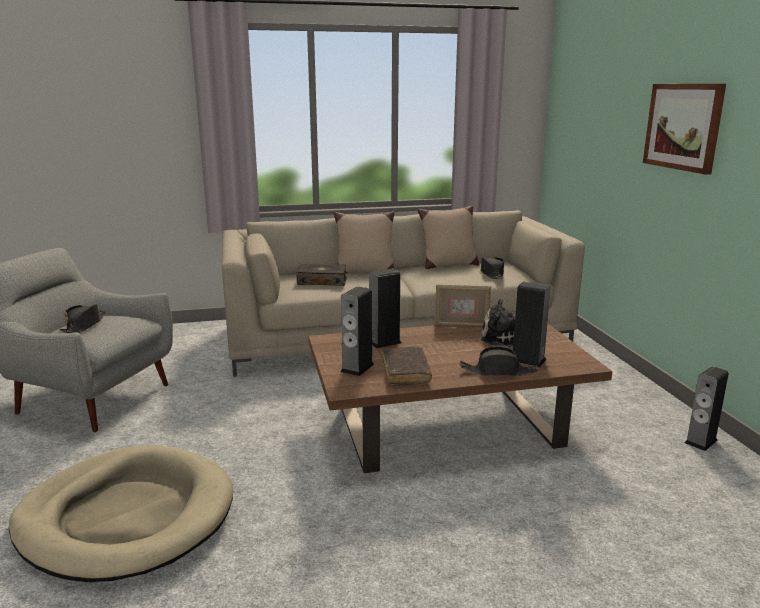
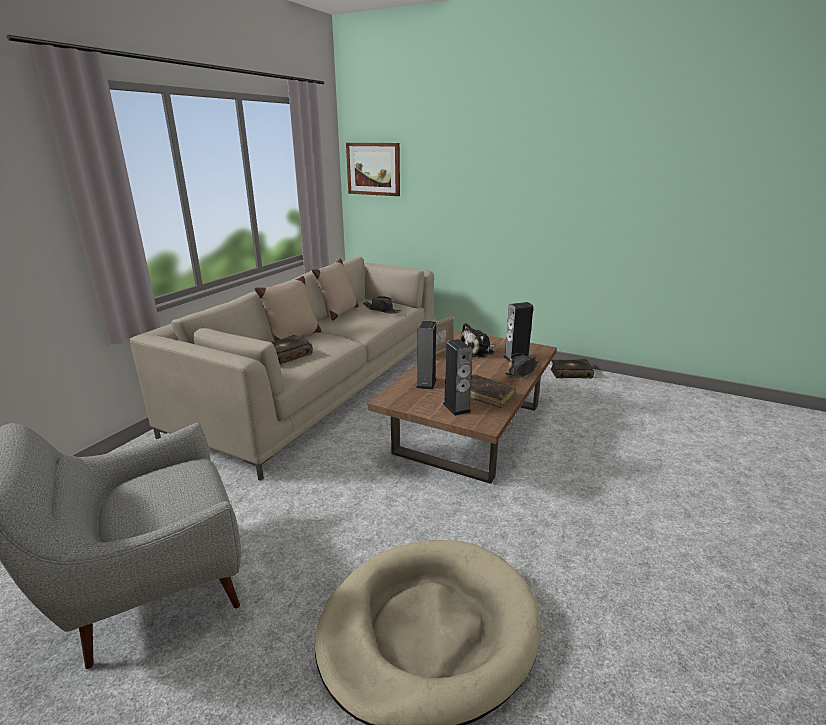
camera: 50 degrees left, 5 degrees up
black hat [59,304,106,333] -> none
picture [643,84,726,175] -> picture moved to [346,143,400,196]
speaker [685,366,729,451] -> book [550,359,594,378]

